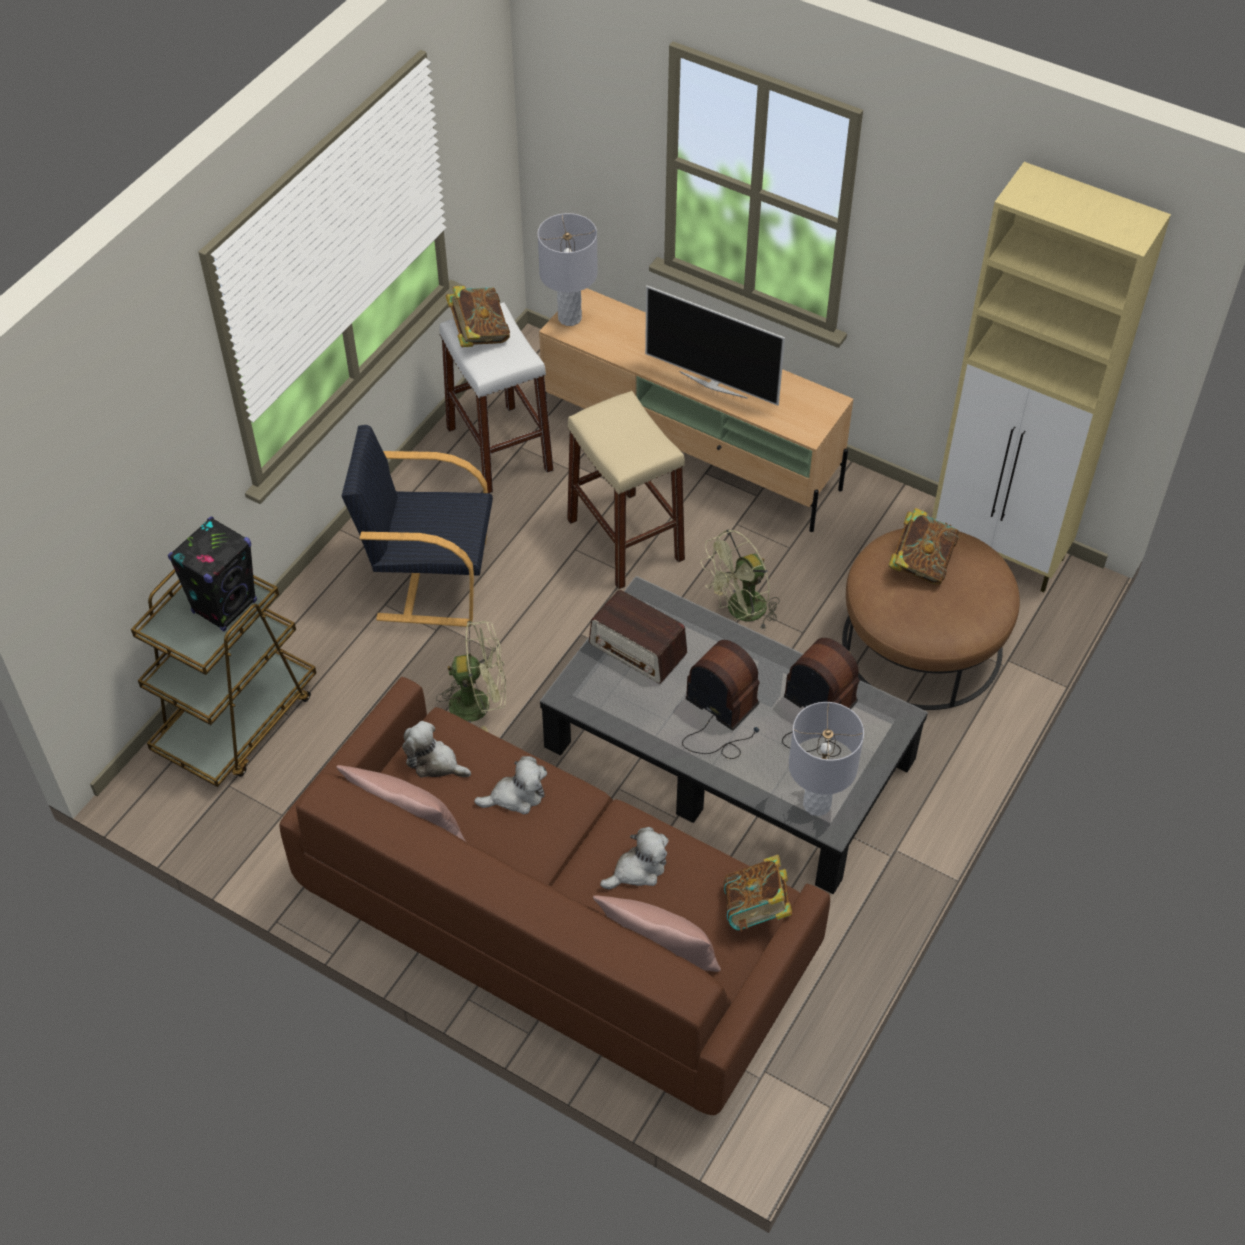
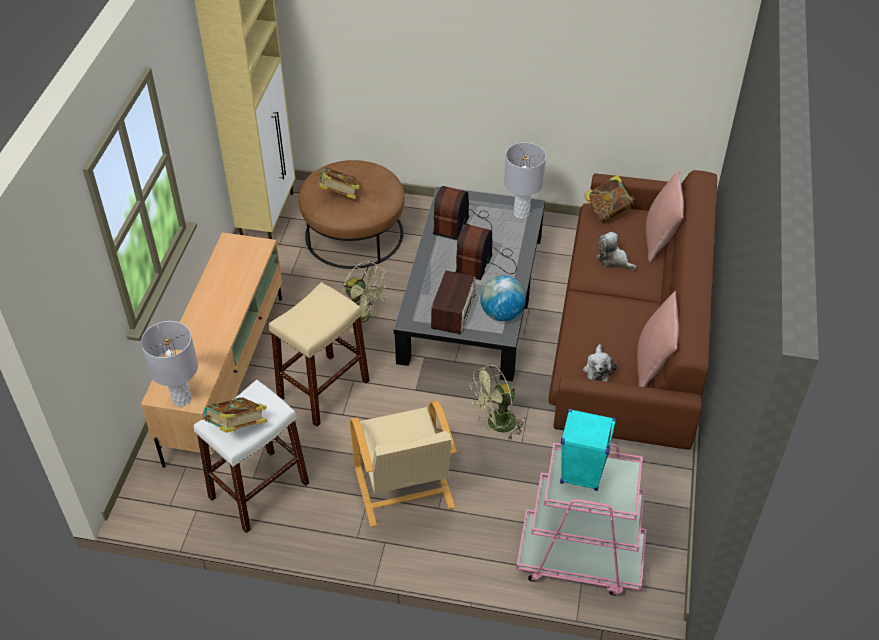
camera: 110 degrees left, 5 degrees down
brown cart [131,569,316,787] -> pink cart [516,443,647,596]
black speaker [168,516,257,632] -> turquoise speaker [560,409,616,491]
black armchair [342,425,493,627] -> beige armchair [350,401,457,527]
green fan [436,621,506,732] -> green fan turned 90 degrees counterclockwise [470,364,526,441]
plush toy [474,756,547,814] -> none
television [645,286,785,406] -> none
none -> globe [480,275,526,321]

